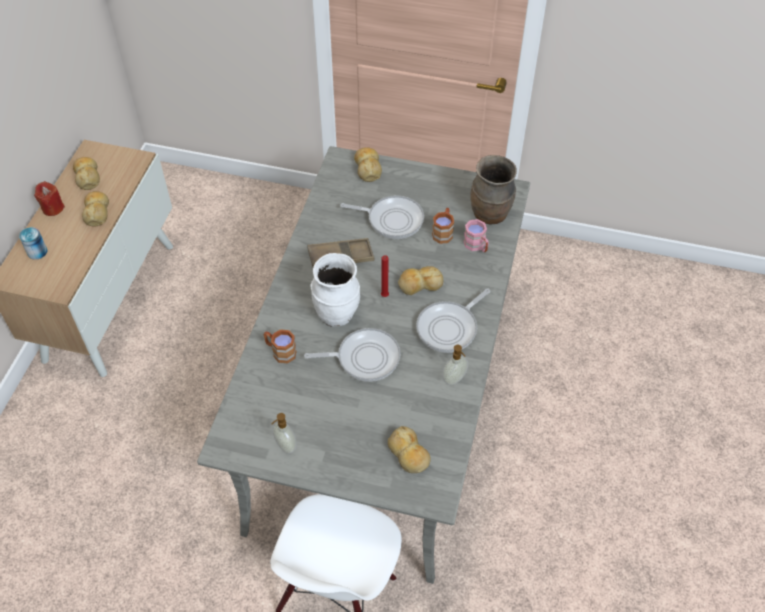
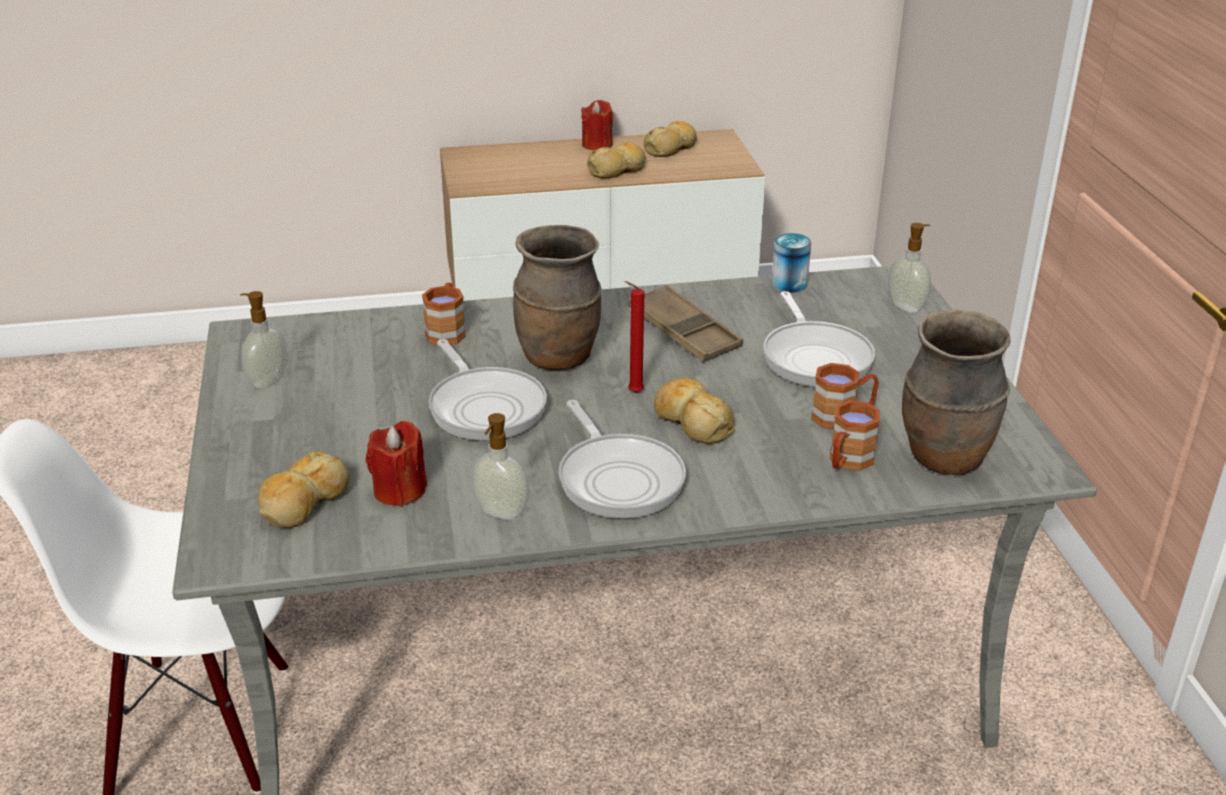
camera: 65 degrees right, 20 degrees down
can [19,227,47,260] -> can moved to [771,233,811,293]
white vase [310,253,360,326] -> brown vase [513,225,602,370]
bread [354,147,382,182] -> soap dispenser [888,223,931,313]
frying pan [416,288,490,353] -> frying pan turned 135 degrees counterclockwise [558,400,686,518]
pink mug [464,219,489,252] -> brown mug [830,400,880,470]
none -> red candle [366,421,427,507]

